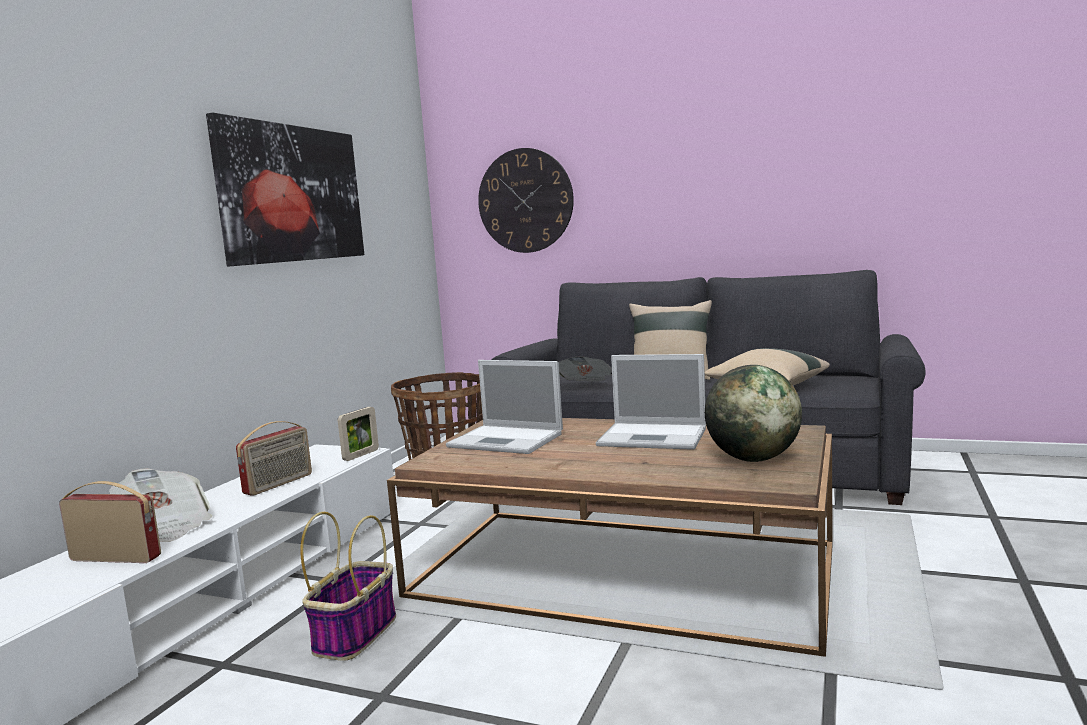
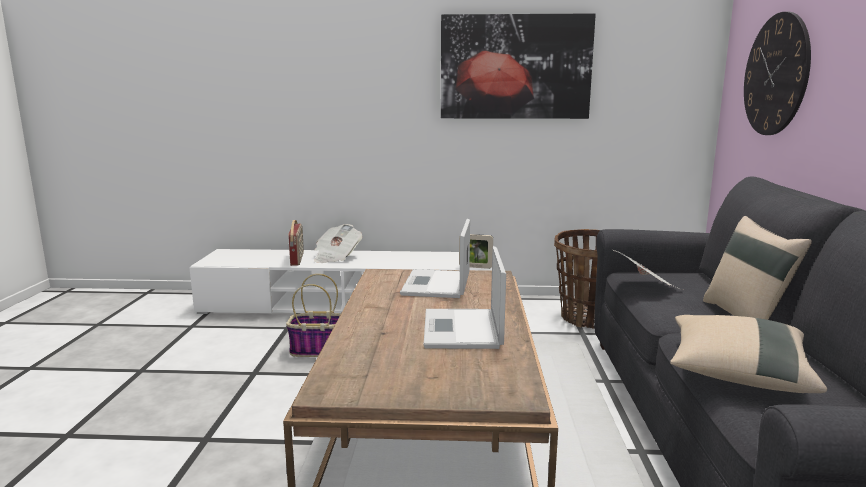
camera: 70 degrees right, 5 degrees up
radio [236,421,312,496] -> none
globe [705,365,802,462] -> none

